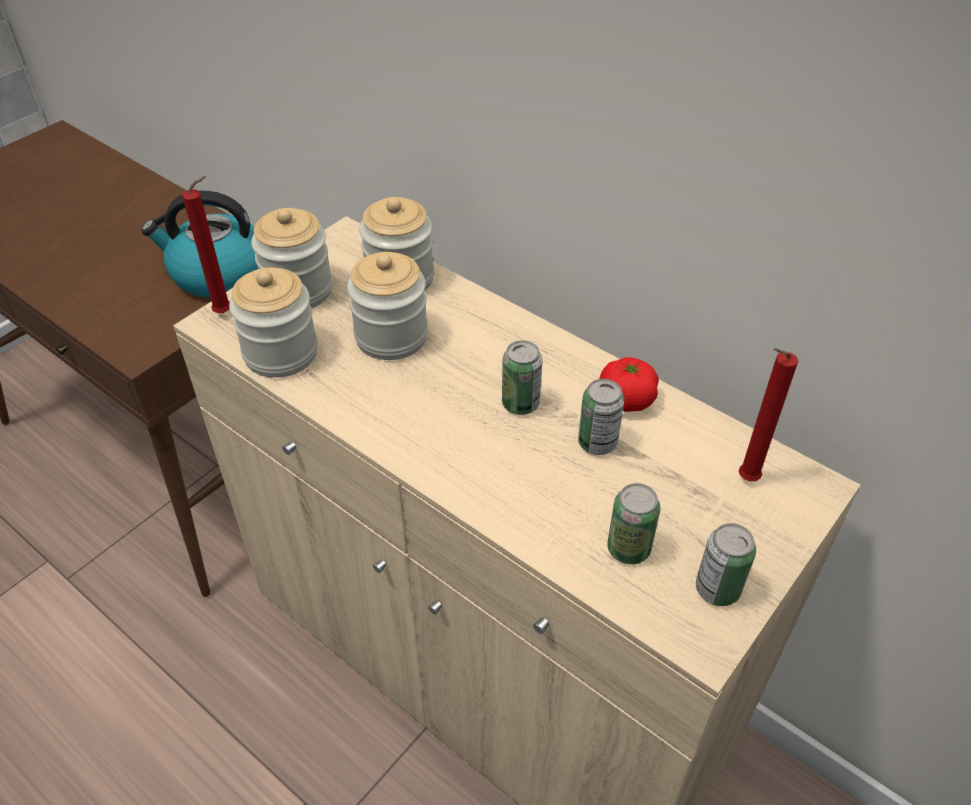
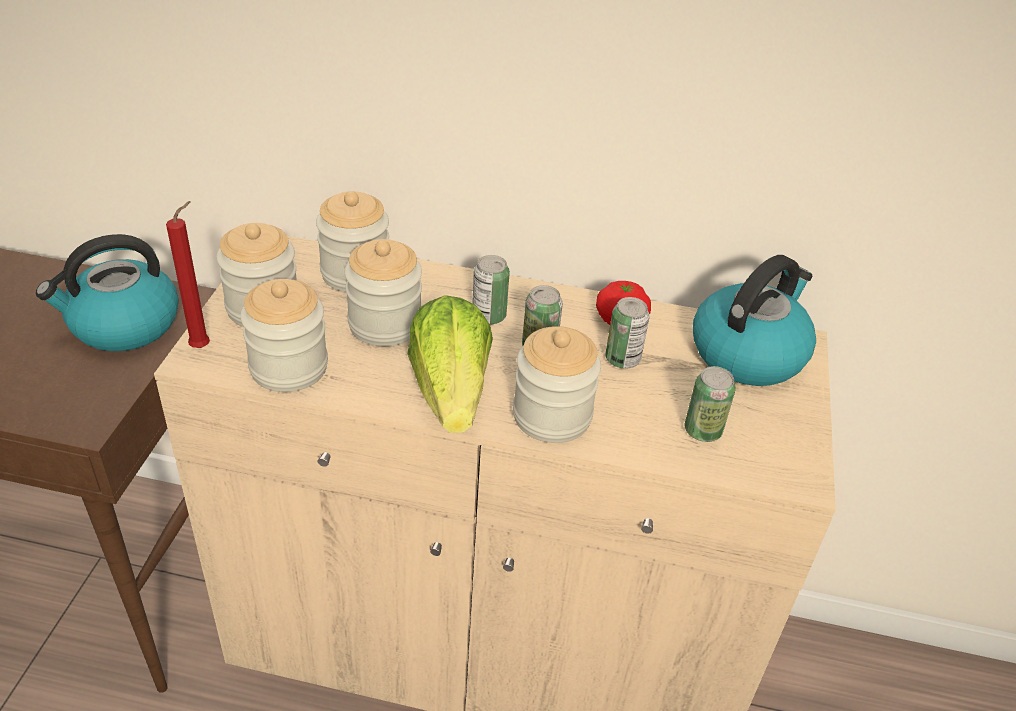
camera: 30 degrees left, 5 degrees down
can [696,523,756,606] -> can moved to [472,255,510,325]
red candle [738,348,798,481] -> kettle [693,255,816,386]
none -> lettuce [407,295,493,433]
none -> jar [513,326,601,443]

